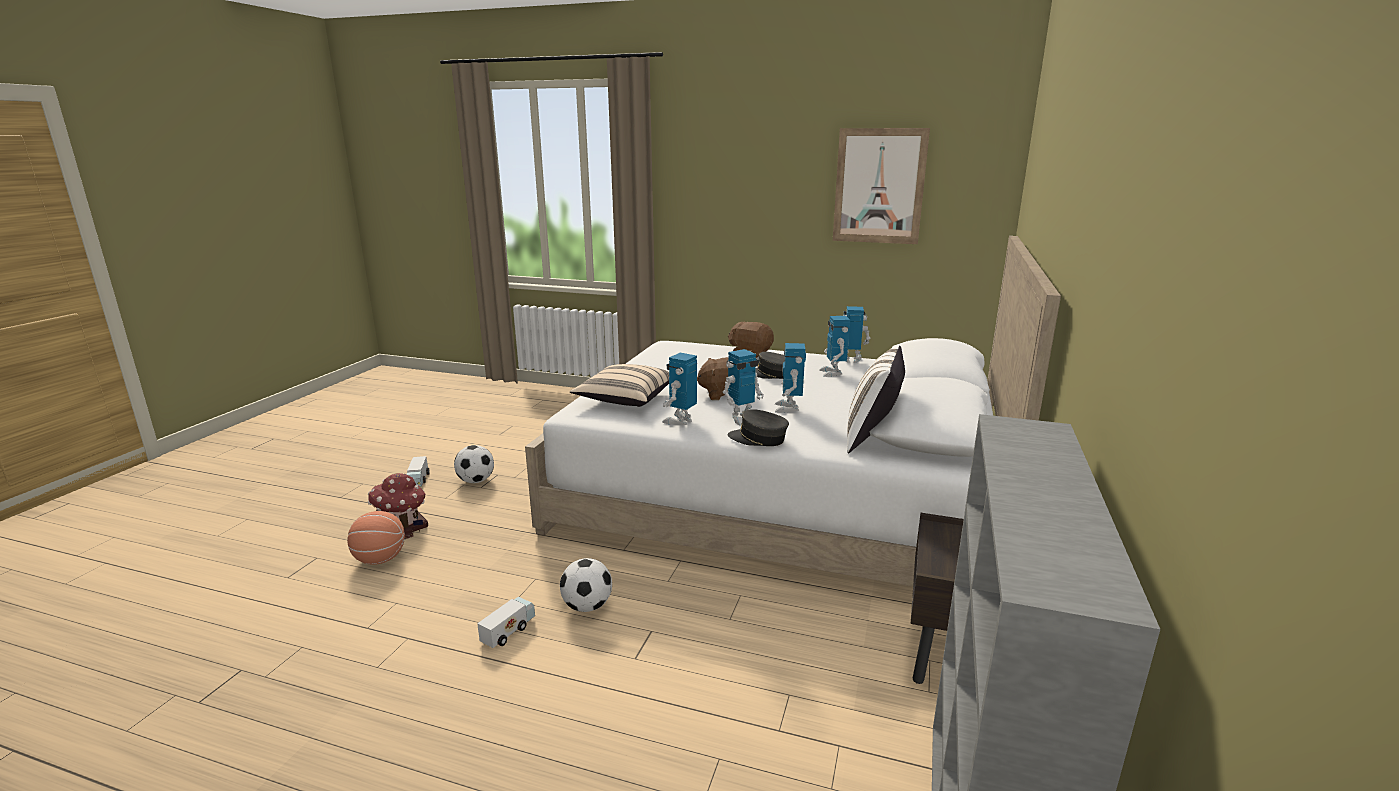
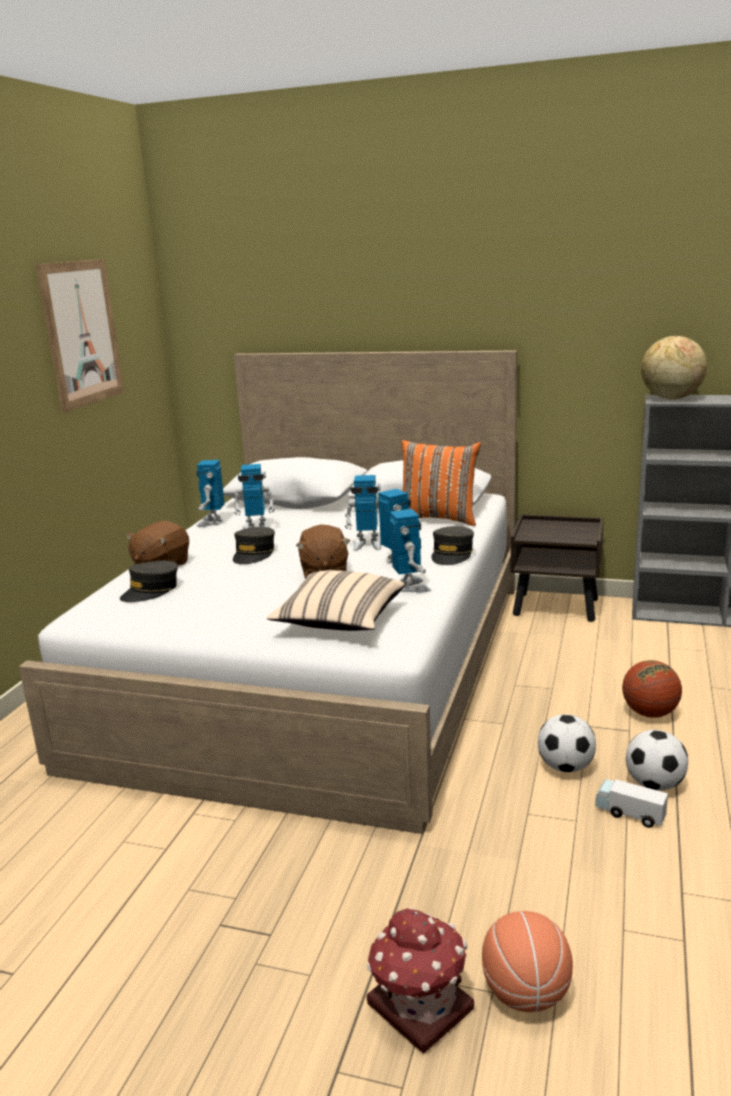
camera: 90 degrees left, 0 degrees up
toy truck [407,456,430,487] -> none
football [454,445,494,483] -> football moved to [626,730,688,791]
toy robot [662,353,697,425] -> toy robot turned 135 degrees counterclockwise [390,509,431,593]
white pillow [847,345,905,453] -> orange pillow [401,440,481,526]
none -> grey cap [120,561,178,602]
none -> basketball [622,660,682,718]
none -> globe [641,336,707,399]

